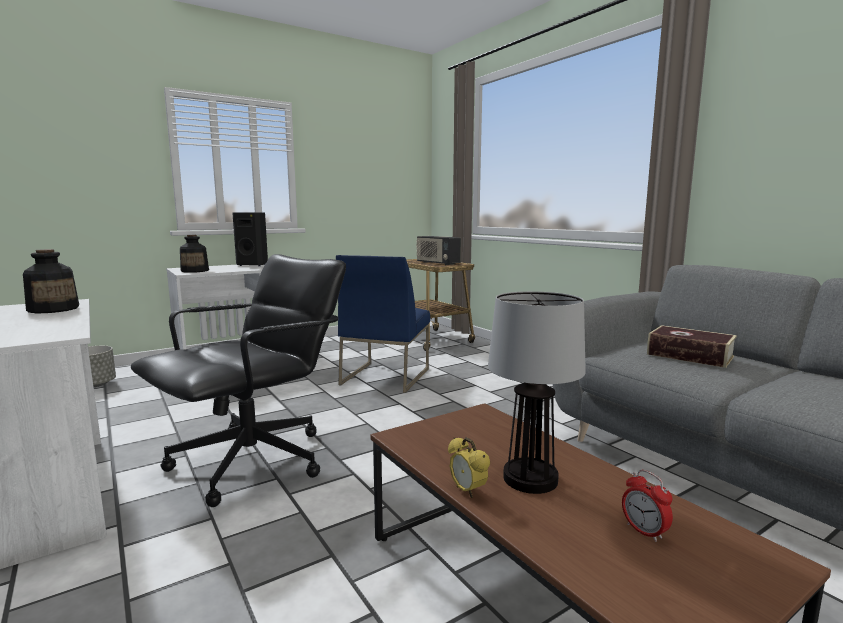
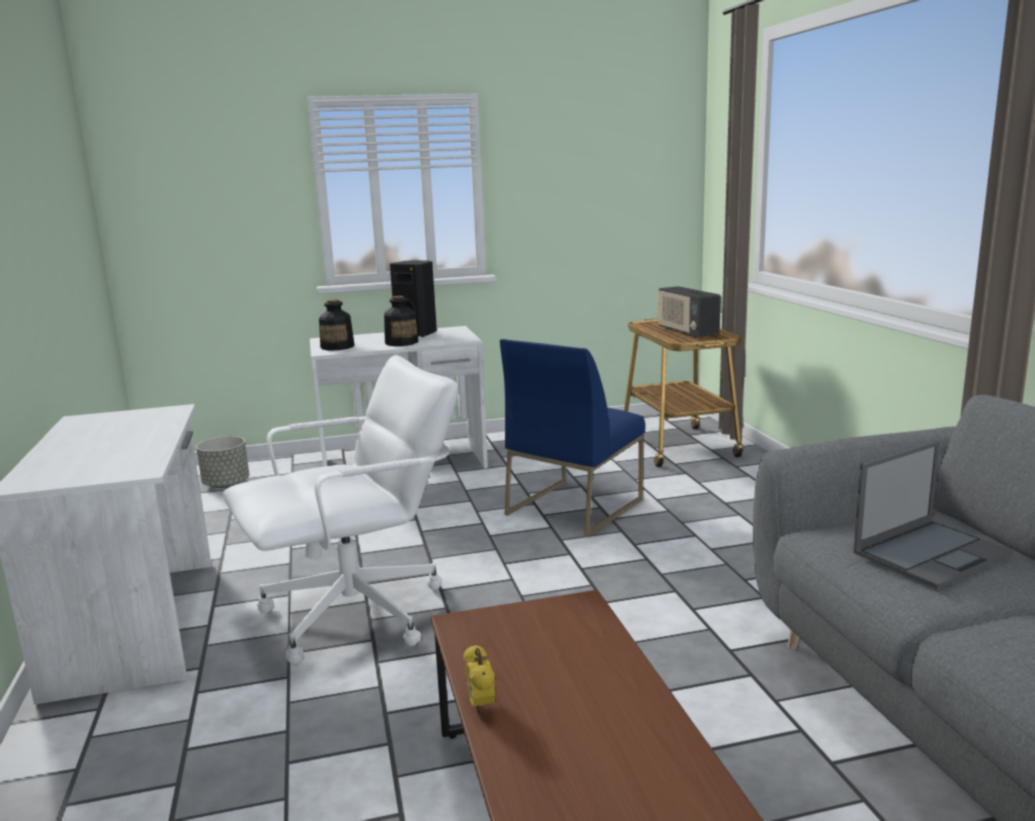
camera: 20 degrees right, 5 degrees up
bottle [23,249,79,314] -> bottle moved to [384,296,418,346]
black office chair [131,254,346,507] -> white office chair [223,355,458,664]
table lamp [488,291,586,494] -> none
alarm clock [622,470,673,542] -> none
book [647,325,737,368] -> laptop [853,440,1014,589]

